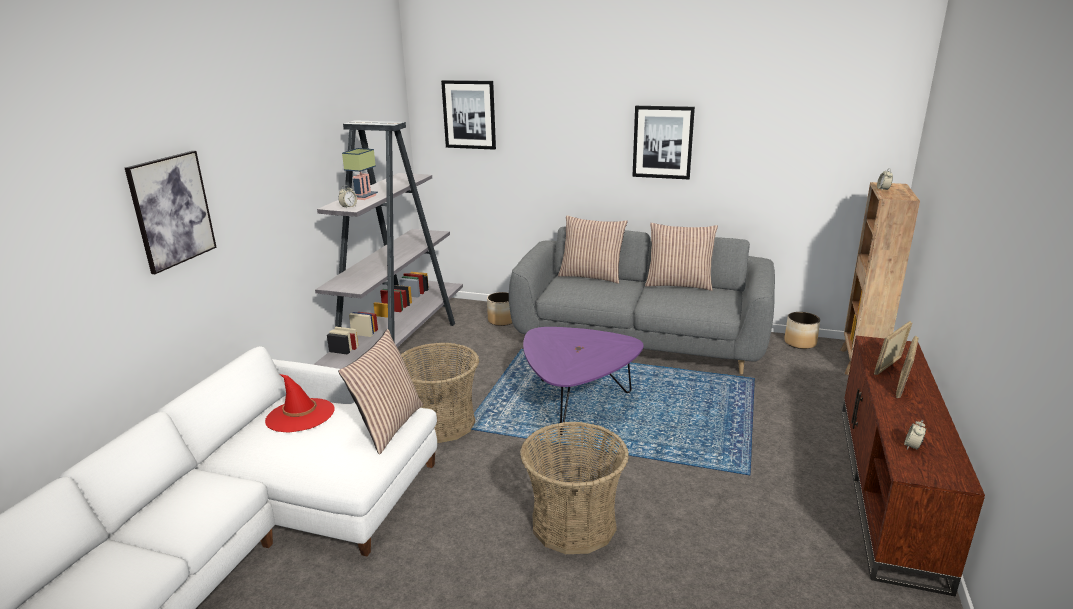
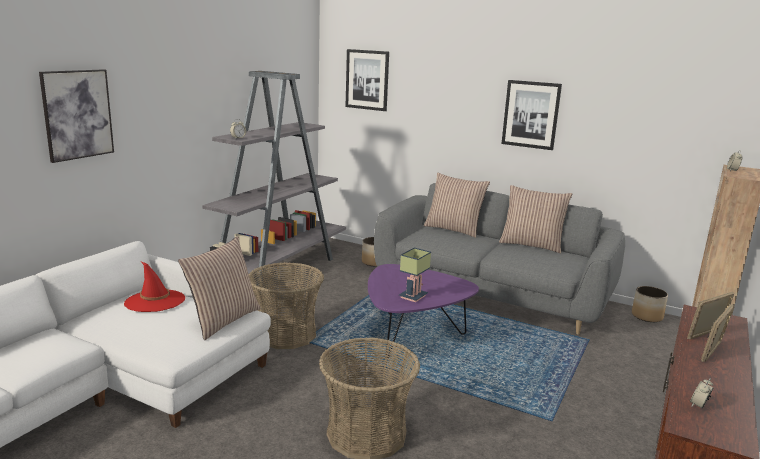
camera: 10 degrees right, 5 degrees down
table lamp [342,148,378,200] -> table lamp moved to [399,248,431,302]

